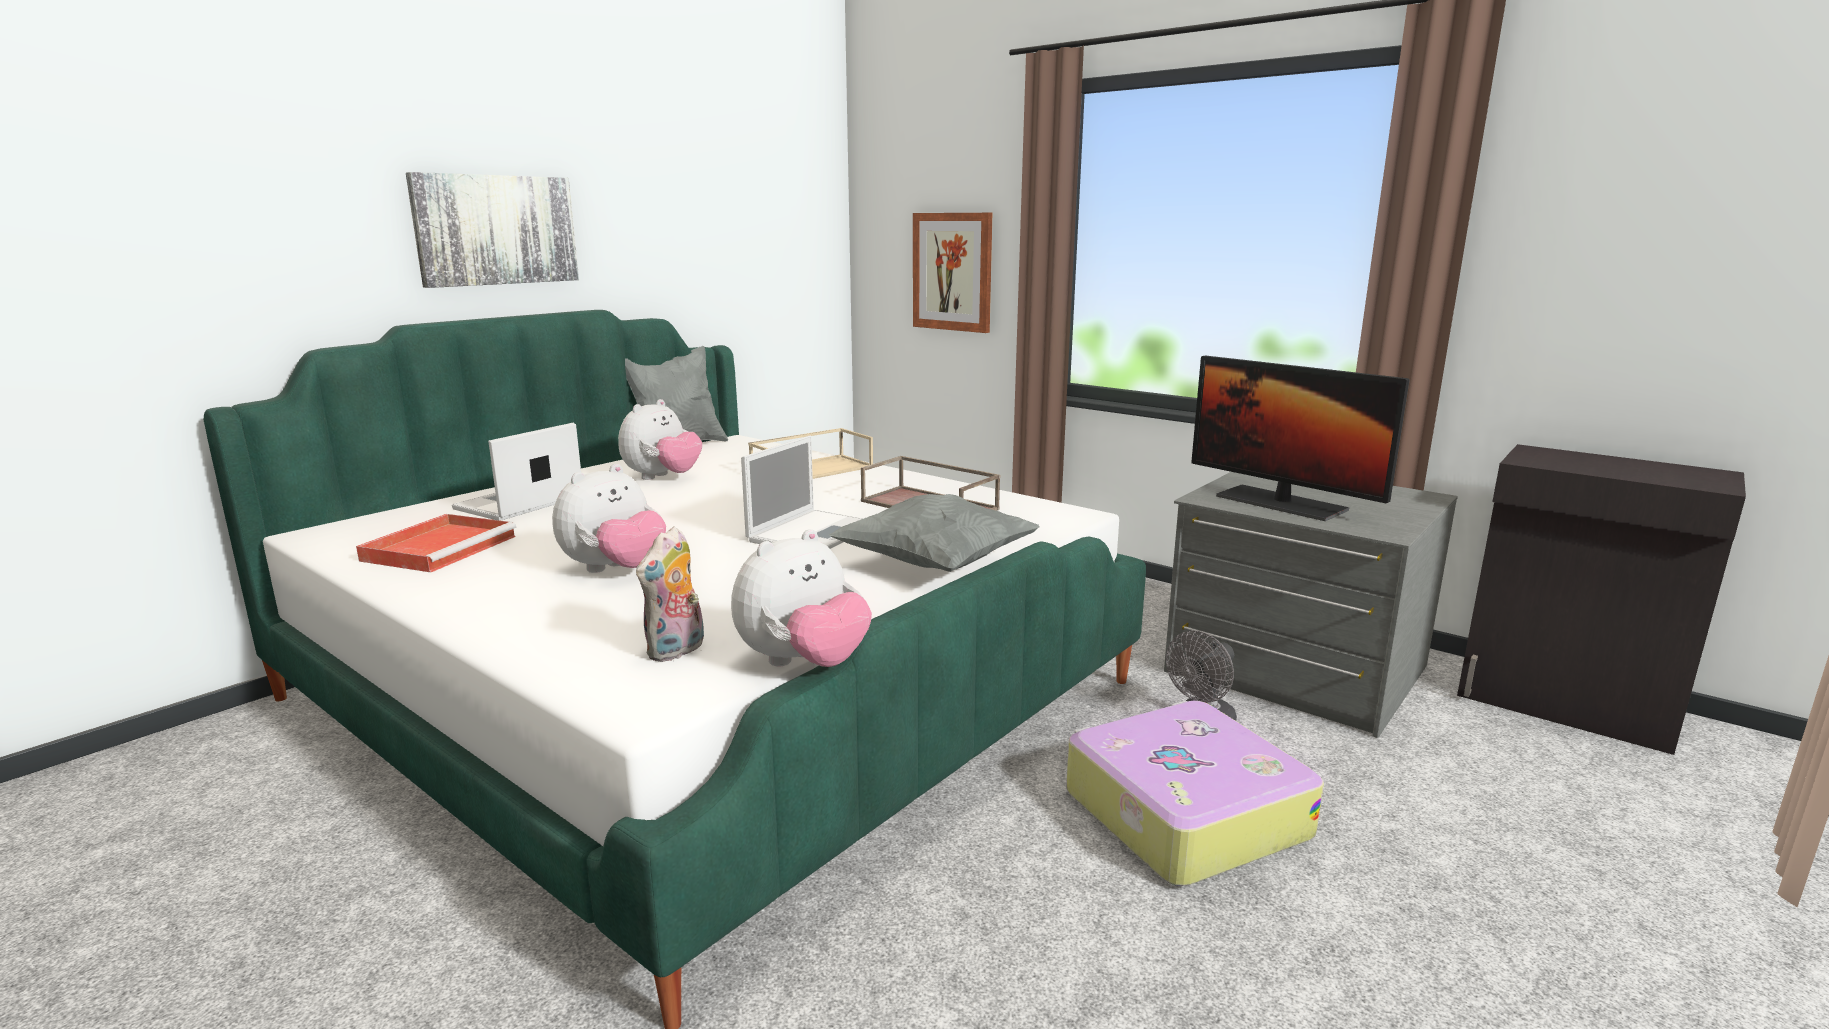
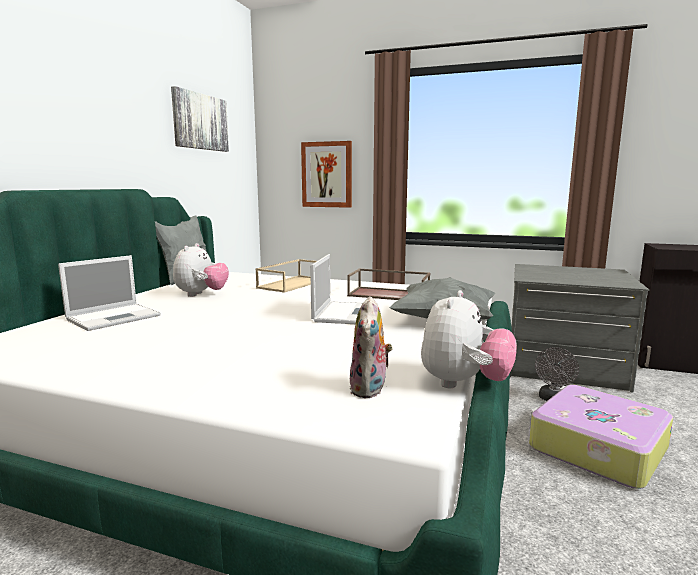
camera: 20 degrees left, 5 degrees down
red tray [356,514,517,572] -> none
picture [406,172,579,288] -> picture moved to [171,86,229,152]
laptop [452,423,581,521] -> laptop turned 150 degrees counterclockwise [58,255,161,331]
plush toy [552,464,666,573] -> none
monitor [1191,356,1410,521] -> none

